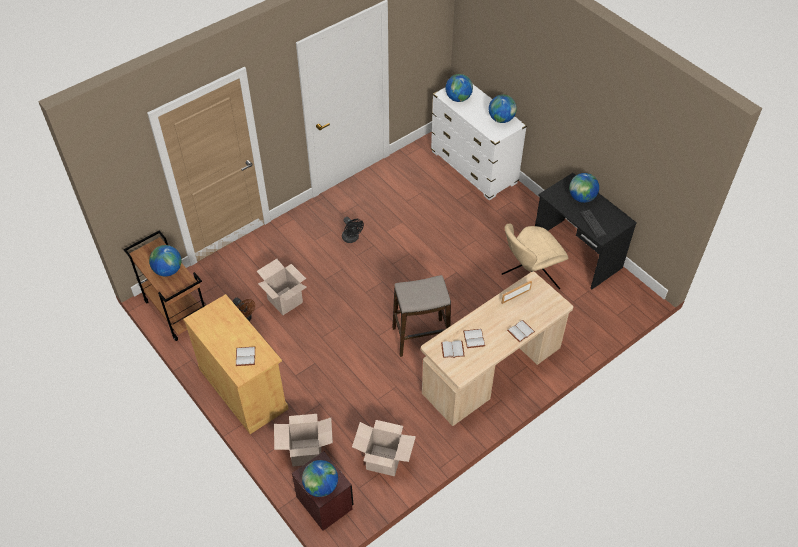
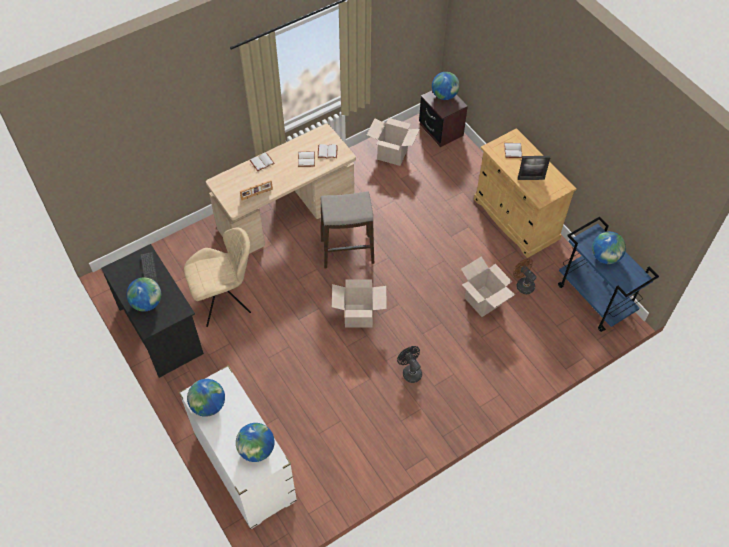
camera: 175 degrees left, 5 degrees up
brown cart [123,230,206,341] -> blue cart [558,217,659,332]
cardboard box [274,414,333,466] -> cardboard box moved to [332,279,387,327]
none -> picture frame [518,156,550,180]

